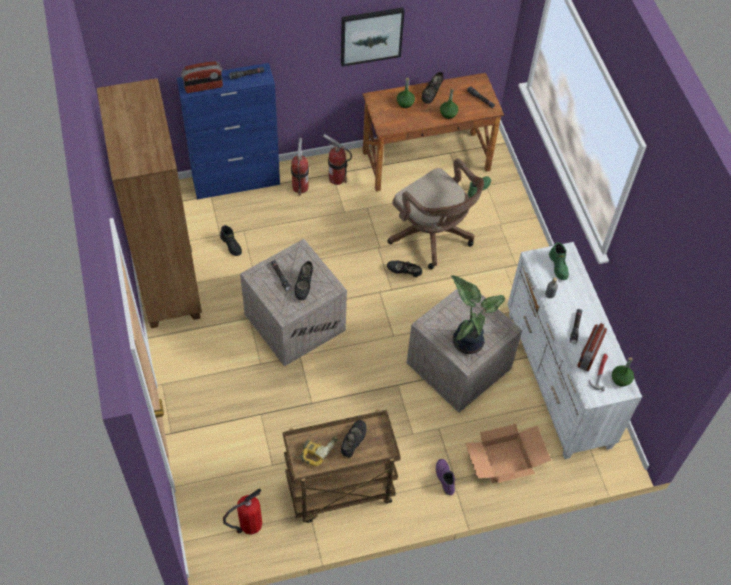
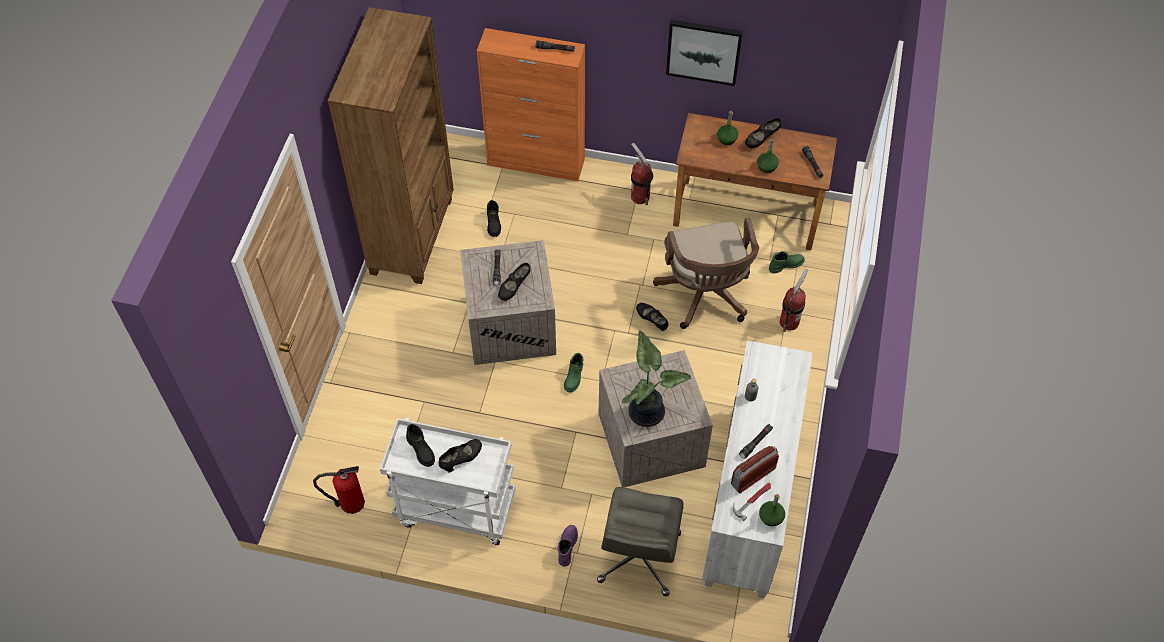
camera: 30 degrees right, 0 degrees up
blue cabinet [177,63,280,200] -> orange cabinet [477,28,585,181]
radio [181,61,223,93] -> none
brown cart [283,409,401,523] -> white cart [380,418,516,545]
fire extinguisher [291,138,309,195] -> fire extinguisher moved to [780,269,809,332]
power drill [293,432,338,466] -> black boot [406,424,435,467]
cardboard box [465,424,551,483] -> grey office chair [597,487,684,596]
green boot [549,242,569,280] -> green boot moved to [564,353,583,392]

